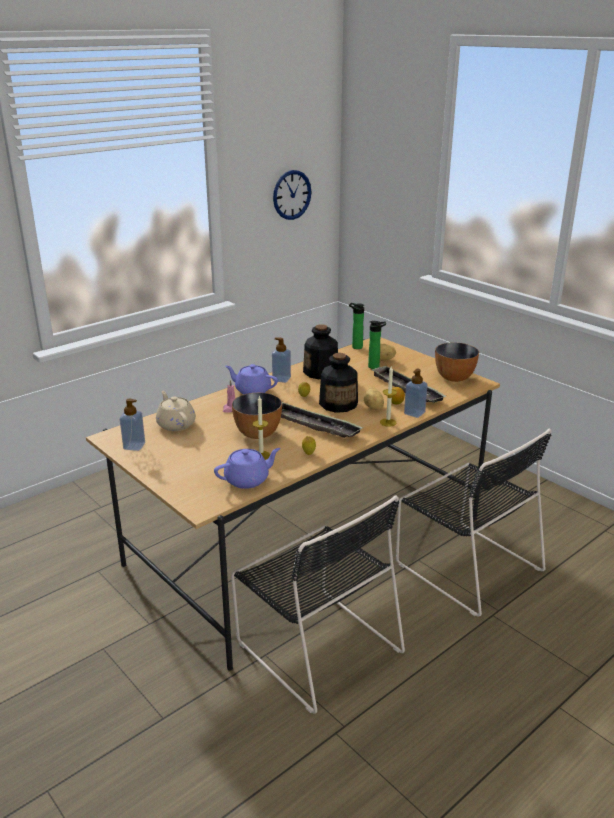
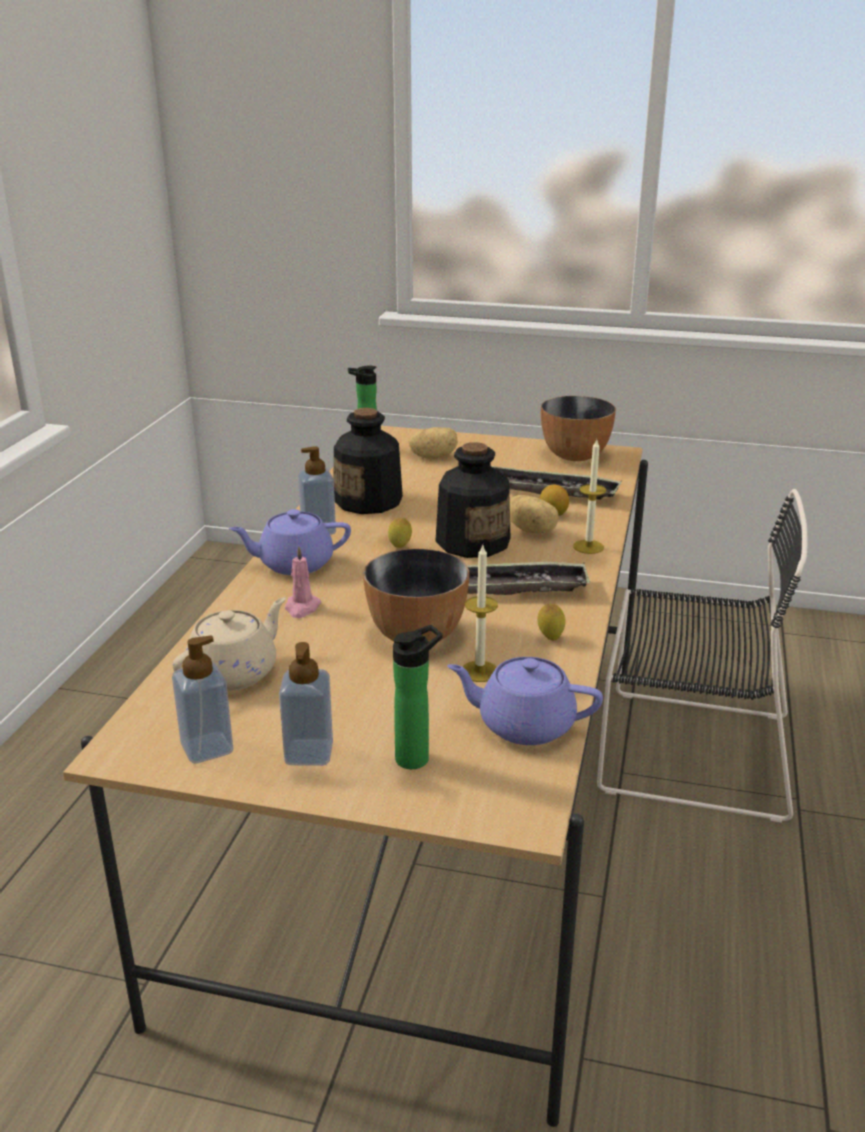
camera: 35 degrees left, 0 degrees up
beige teapot [156,391,196,431] -> beige teapot turned 105 degrees clockwise [173,597,286,691]
purple teapot [214,448,281,489] -> purple teapot turned 105 degrees counterclockwise [447,657,603,745]
black chair [231,496,405,714] -> none
wall clock [273,170,311,220] -> none
bottle [368,321,386,369] -> bottle moved to [393,625,443,769]
soap dispenser [404,369,428,418] -> soap dispenser moved to [279,642,333,766]

